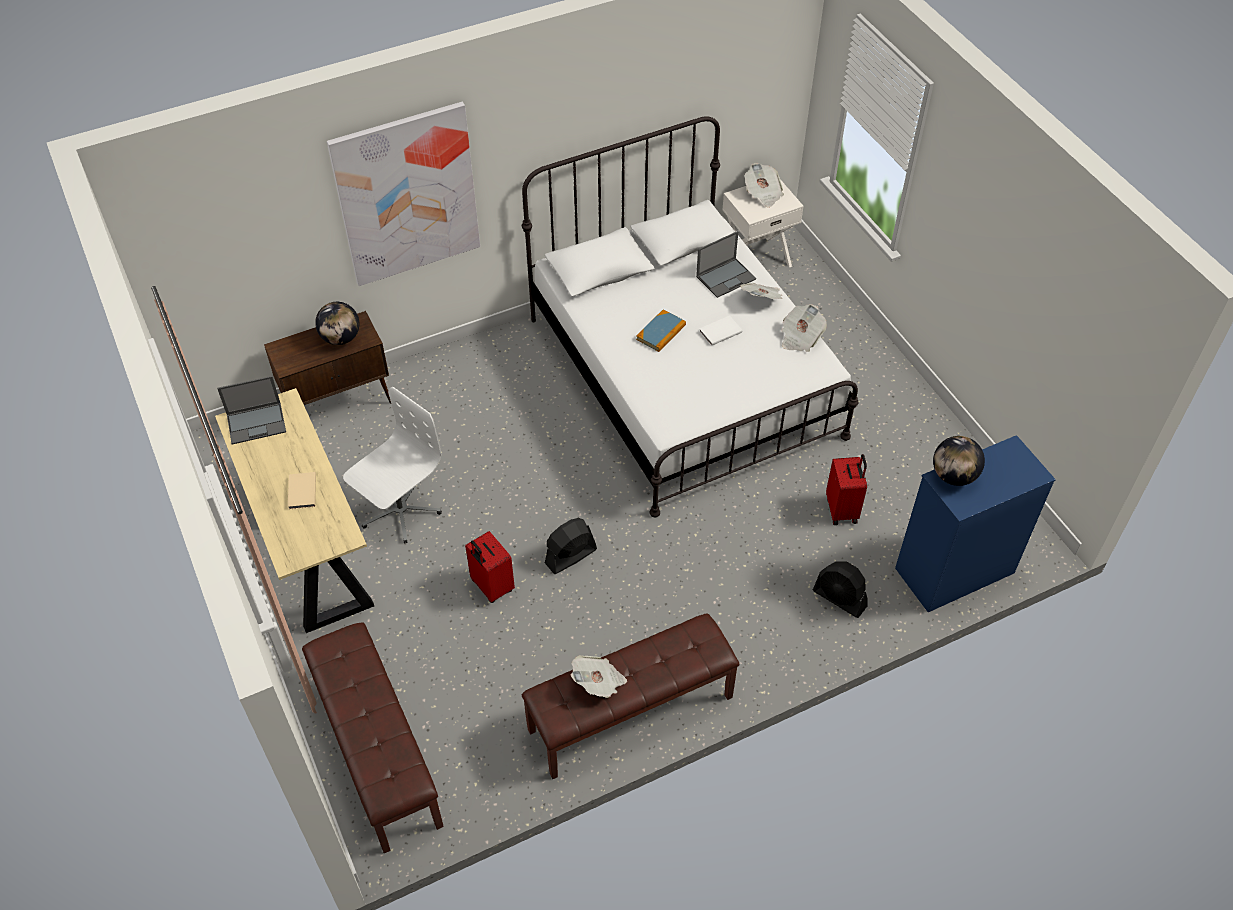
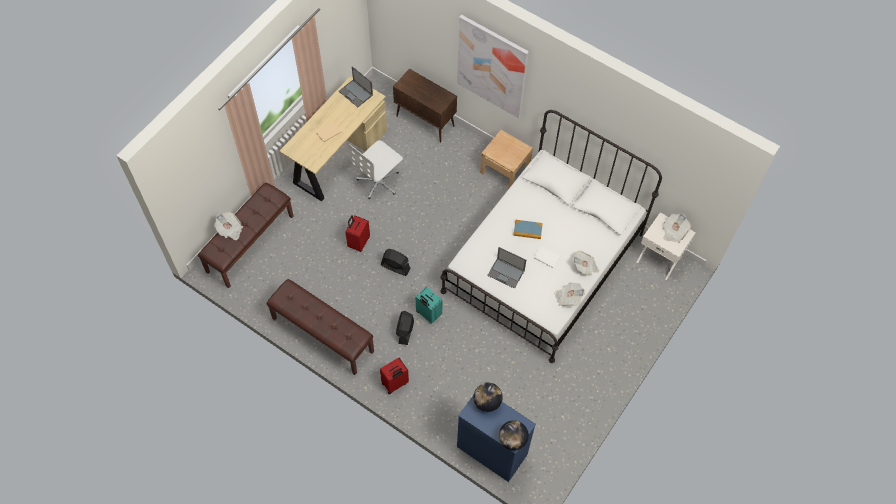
camera: 60 degrees right, 10 degrees up
globe [315,302,360,345] -> globe moved to [499,420,529,451]
white office chair [343,387,442,543] -> white office chair turned 120 degrees clockwise [348,140,403,199]
newspaper [570,655,627,698] -> newspaper moved to [214,212,243,240]
laptop [696,231,756,298] -> laptop moved to [487,247,526,289]
black fan [813,561,868,618] -> black fan moved to [396,311,414,345]
red suitcase [826,454,867,525] -> red suitcase moved to [380,358,409,394]
none -> turquoise suitcase [416,287,442,324]
none -> beige nightstand [480,130,533,189]

